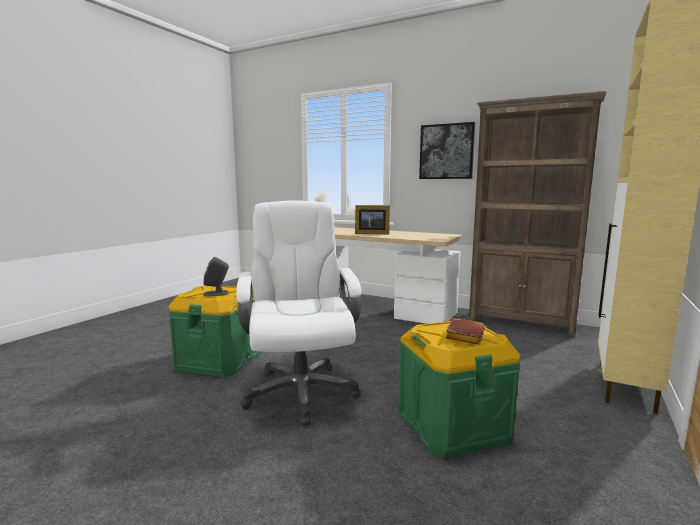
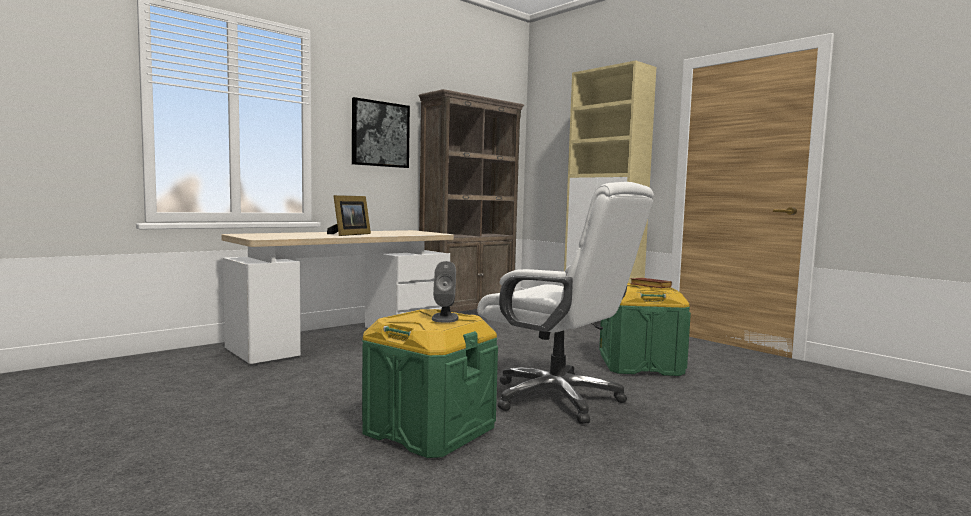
camera: 70 degrees left, 5 degrees down
white office chair [236,200,361,426] -> white office chair turned 150 degrees counterclockwise [477,182,654,424]

